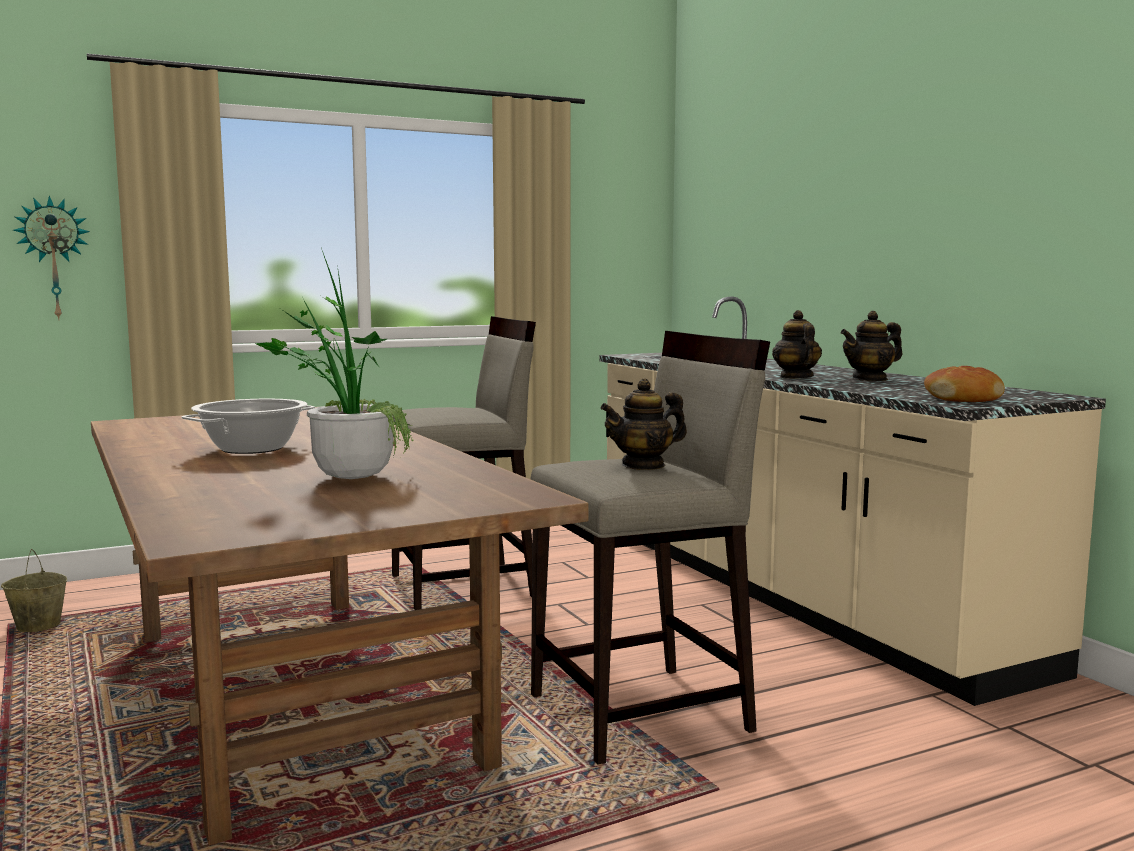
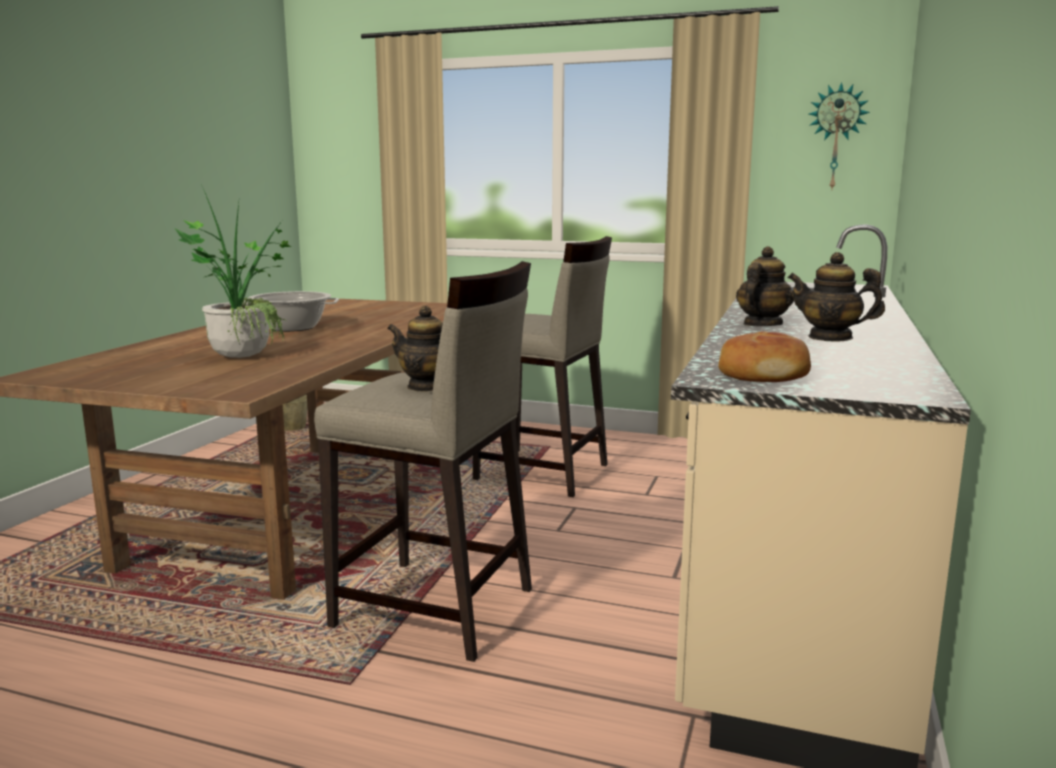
camera: 45 degrees right, 5 degrees up
wall clock [13,195,90,320] -> wall clock moved to [809,82,870,189]

